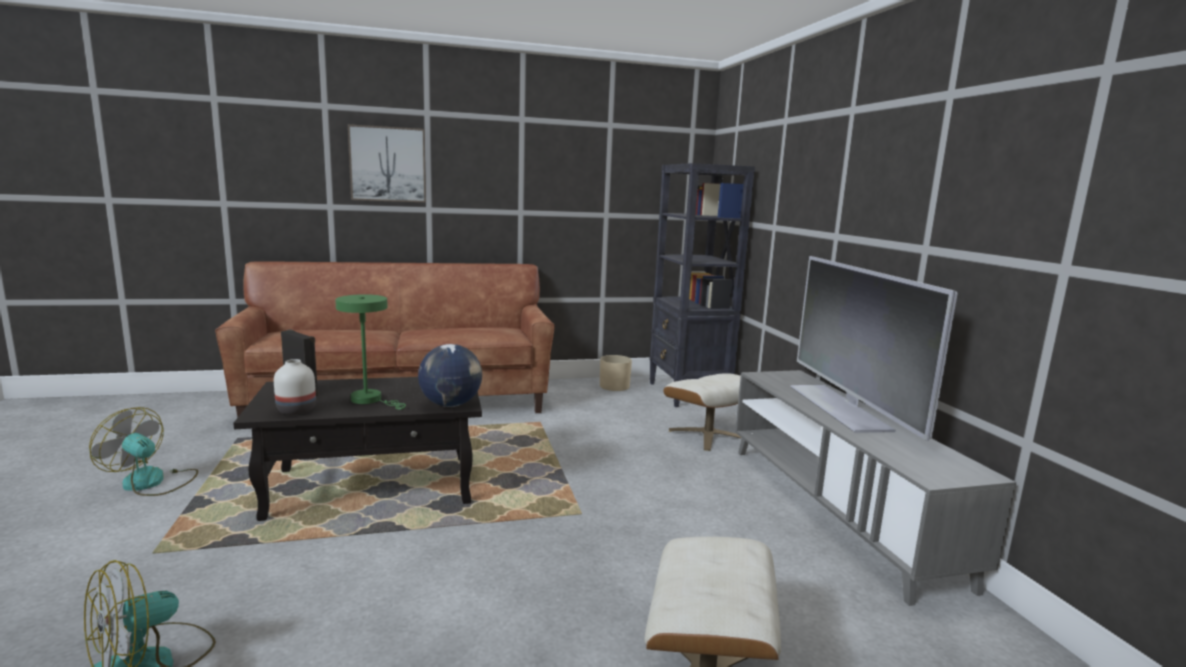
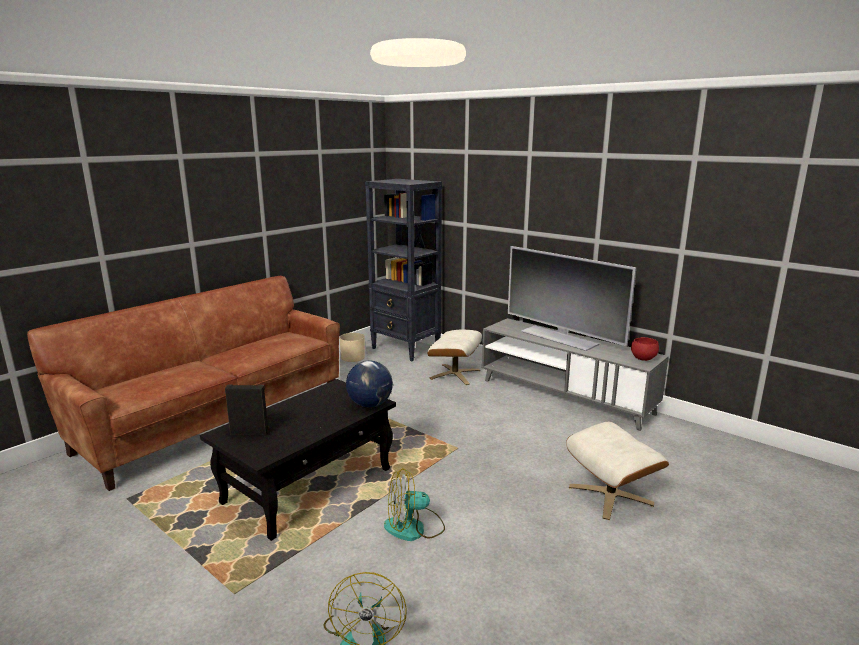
camera: 35 degrees left, 5 degrees up
fan [89,407,198,496] -> fan moved to [384,468,445,541]
white vase [274,359,316,415] -> none
green table lamp [335,294,406,410] -> none
picture [348,124,426,203] -> none
none -> red bowl [631,337,659,361]

